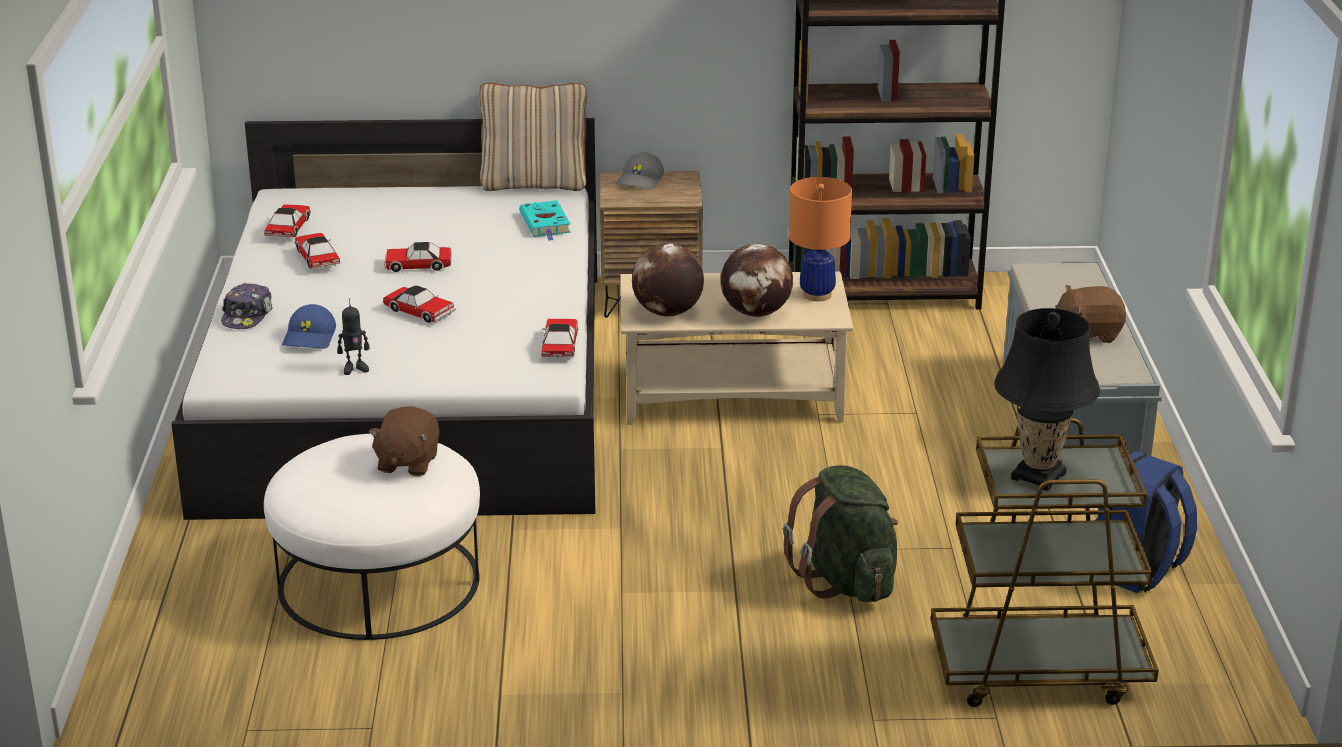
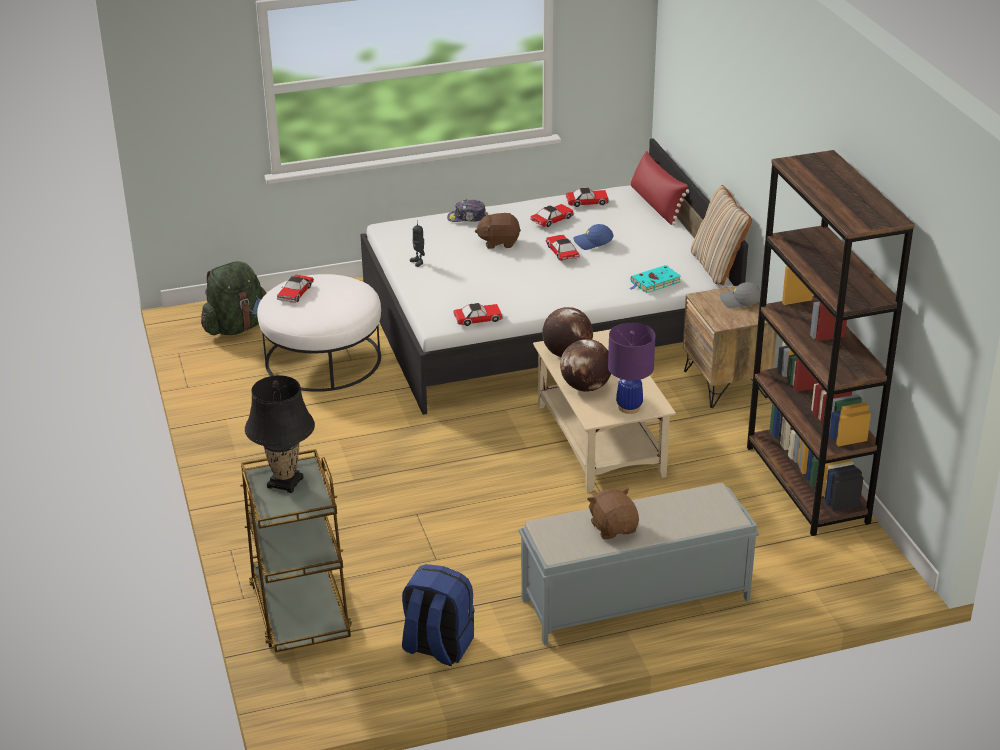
camera: 75 degrees right, 5 degrees up
blue cap [282,304,336,349] -> blue cap moved to [573,224,614,250]
brown plush toy [368,406,440,476] -> brown plush toy moved to [475,212,521,249]
toy car [383,285,455,323] -> toy car moved to [277,275,314,303]
green backpack [783,465,898,602] -> green backpack moved to [201,261,267,335]
orange table lamp [789,177,852,301] -> purple table lamp [608,323,656,414]
none -> red pillow [631,150,689,225]

